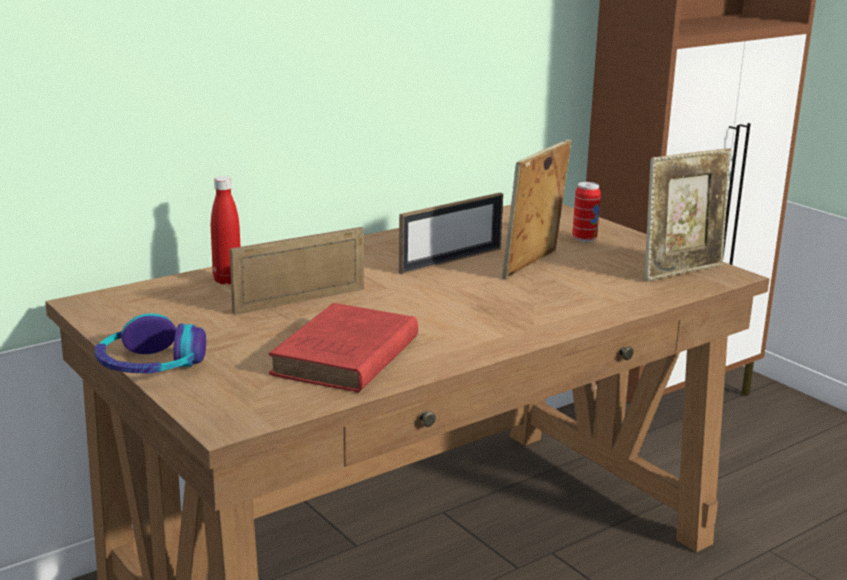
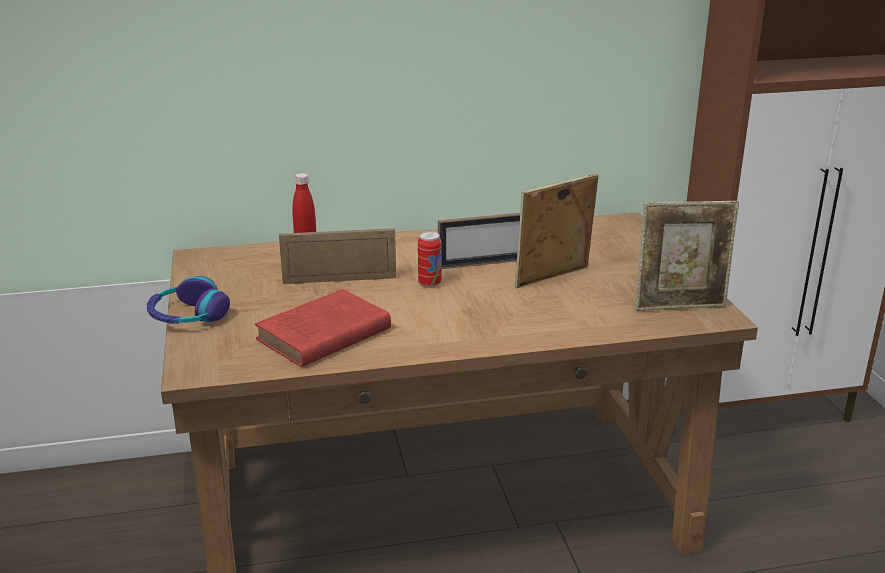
camera: 25 degrees right, 5 degrees up
can [572,182,601,242] -> can moved to [418,231,442,288]

